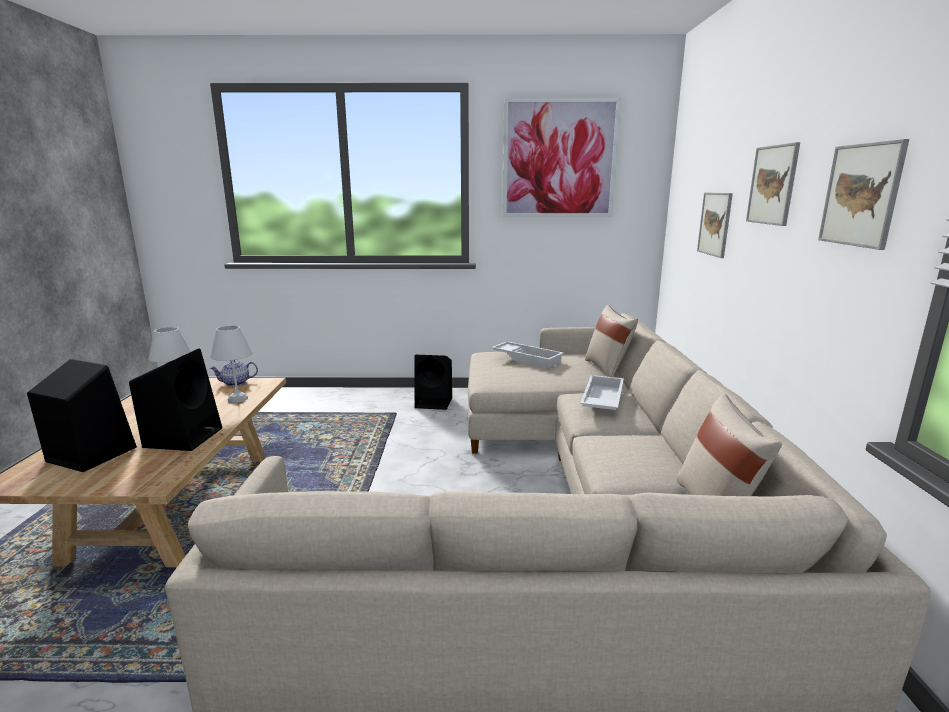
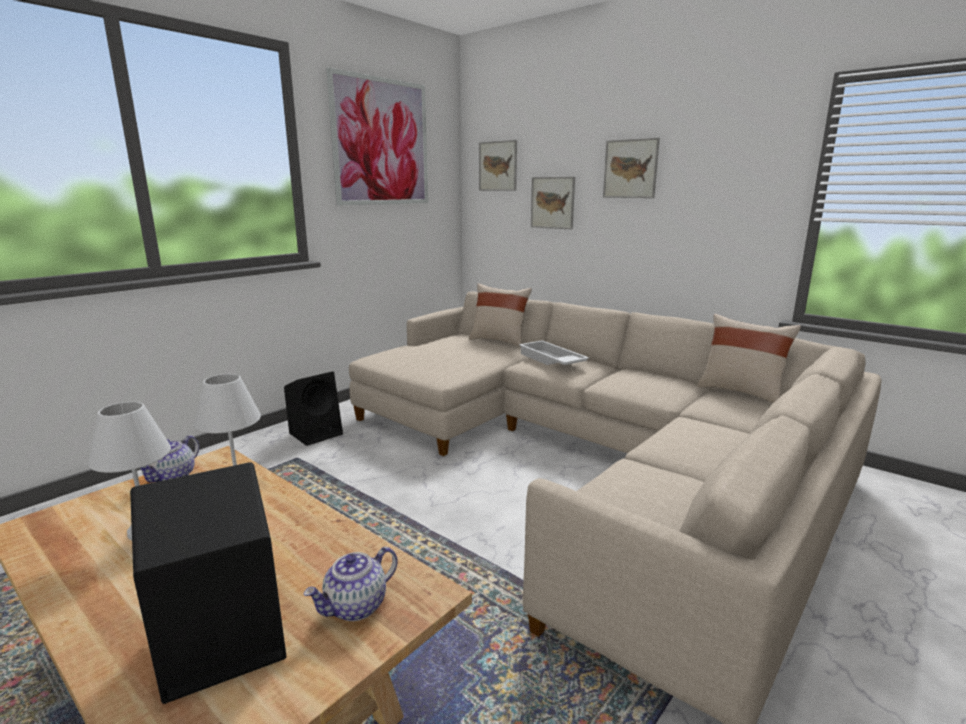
camera: 50 degrees left, 0 degrees up
black speaker [129,348,222,451] -> none
white tray [491,341,563,368] -> none
picture [818,139,909,250] -> picture moved to [479,140,517,191]
none -> teapot [303,547,398,621]

